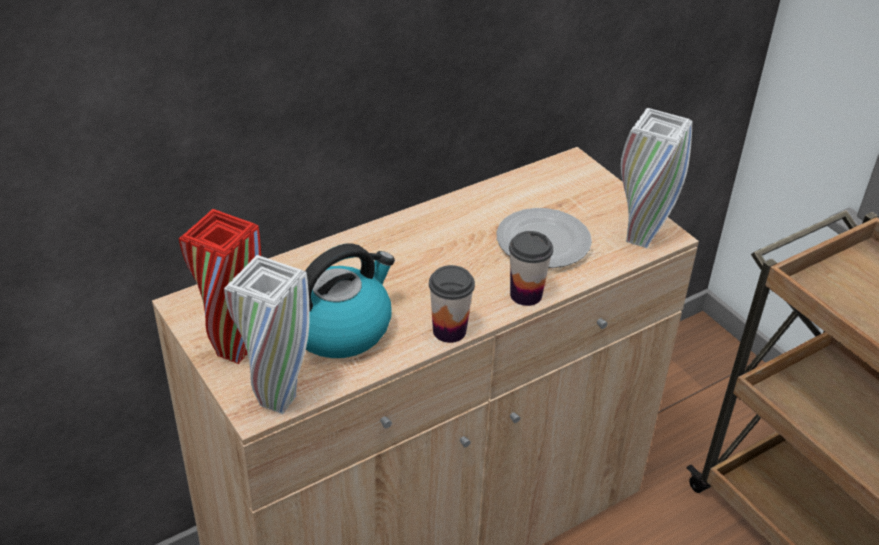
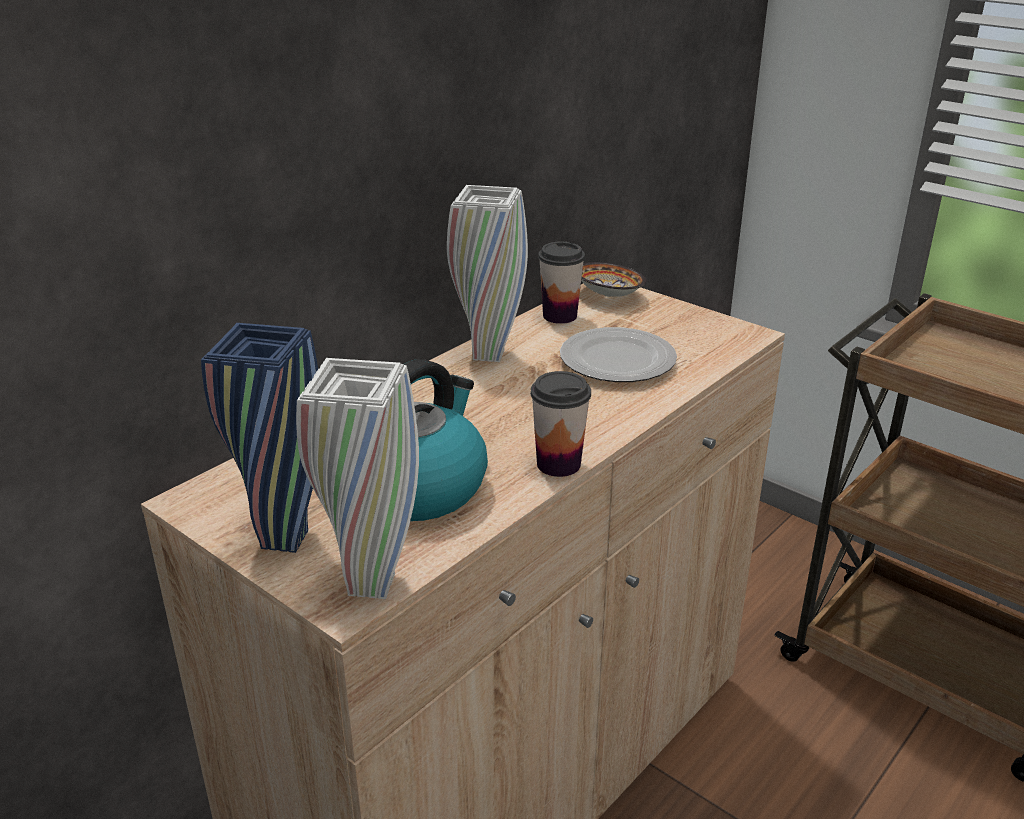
camera: 15 degrees left, 10 degrees down
red vase [179,209,261,364] -> blue vase [201,323,318,553]
cup [509,231,553,306] -> cup moved to [538,242,585,324]
white vase [621,108,692,248] -> white vase moved to [447,185,528,362]
none -> bowl [581,262,646,297]

